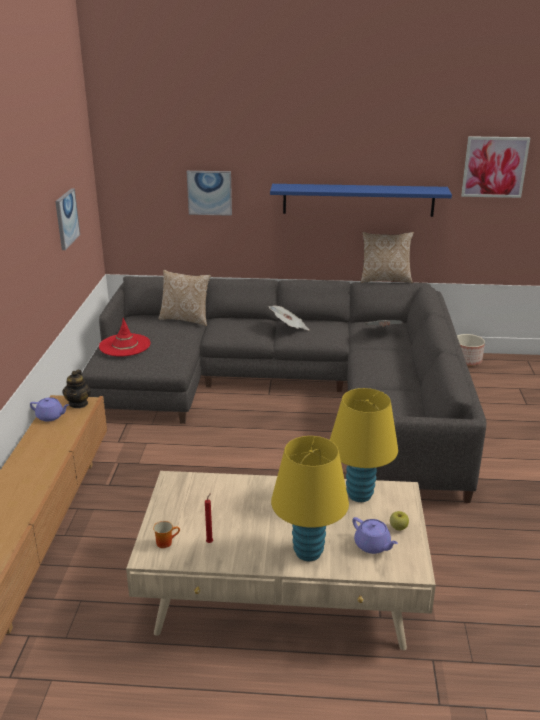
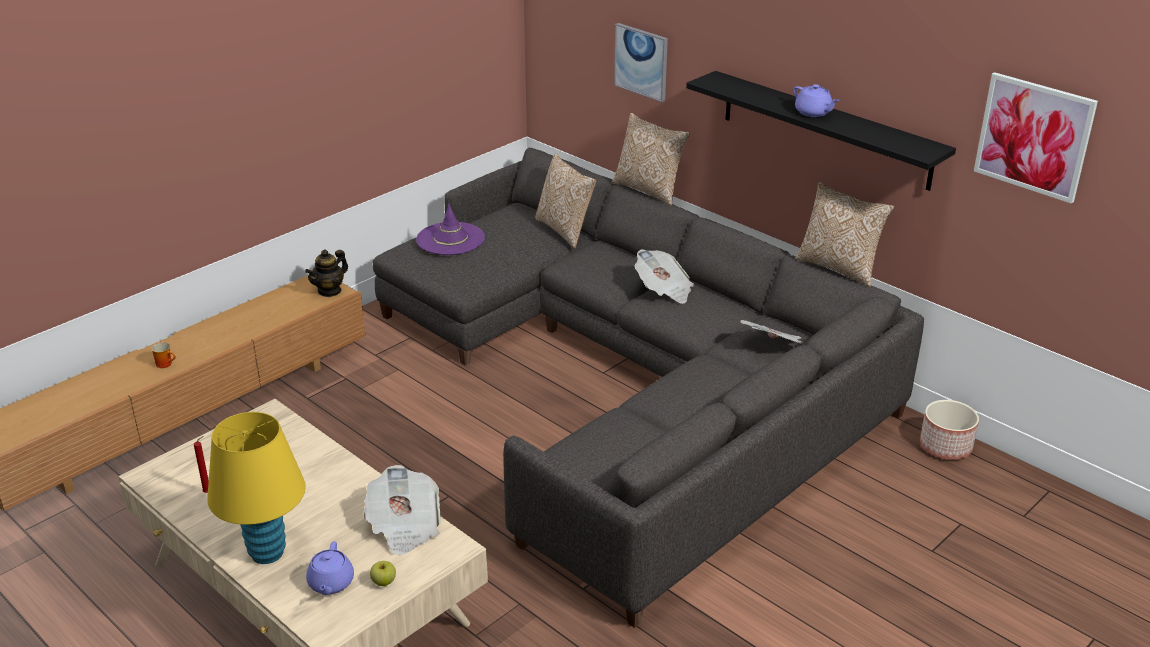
camera: 40 degrees right, 5 degrees up
purple teapot [30,397,69,422] -> purple teapot moved to [794,84,840,117]
picture [55,188,80,250] -> none
red hat [99,318,151,357] -> purple hat [416,203,485,255]
mug [153,521,180,548] -> mug moved to [150,342,176,368]
blue shelf [270,184,452,217] -> black shelf [686,71,956,191]
yellow table lamp [330,388,398,502] -> newspaper [363,465,441,556]
none -> pillow [612,113,690,206]

